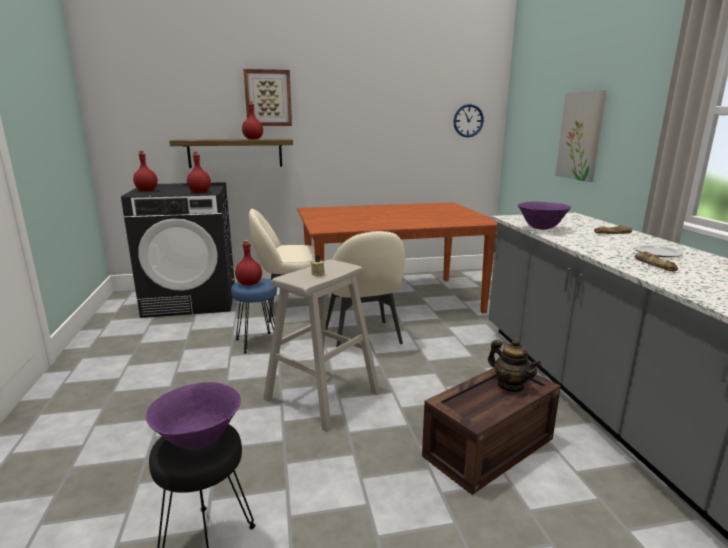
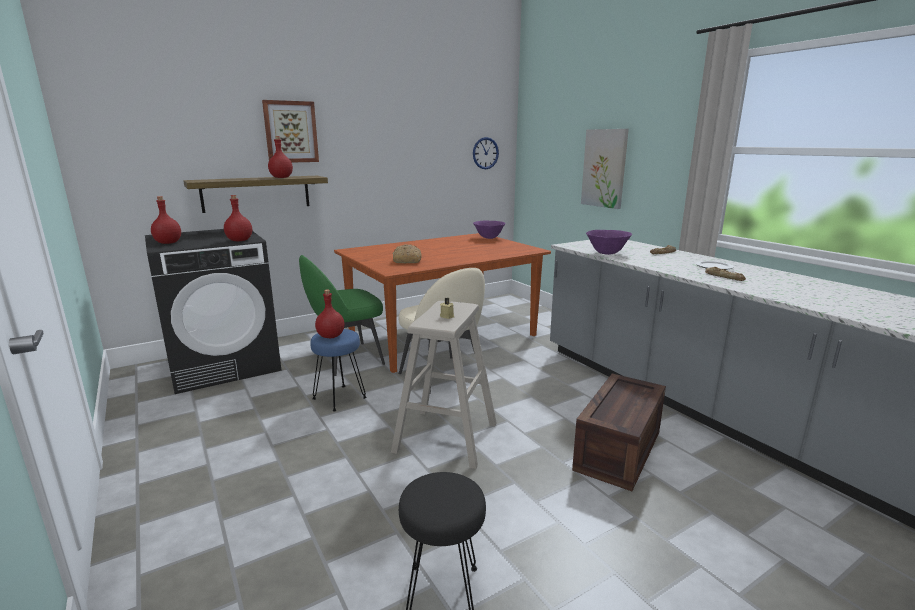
camera: 20 degrees left, 0 degrees up
purple bowl [146,382,241,450] -> purple bowl moved to [473,220,506,239]
beige chair [249,209,315,323] -> green chair [299,255,385,376]
teapot [488,338,541,392] -> none
none -> bread [393,244,421,263]

